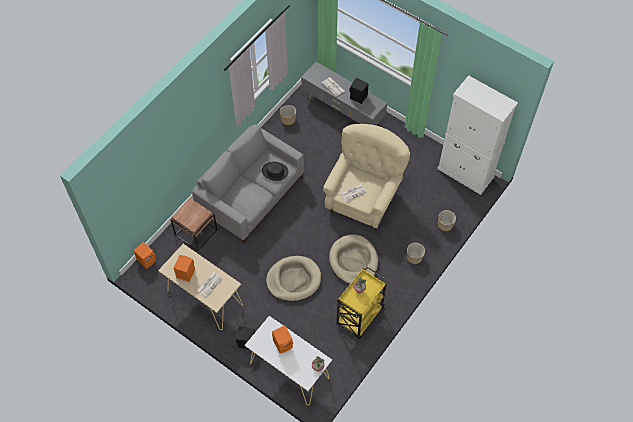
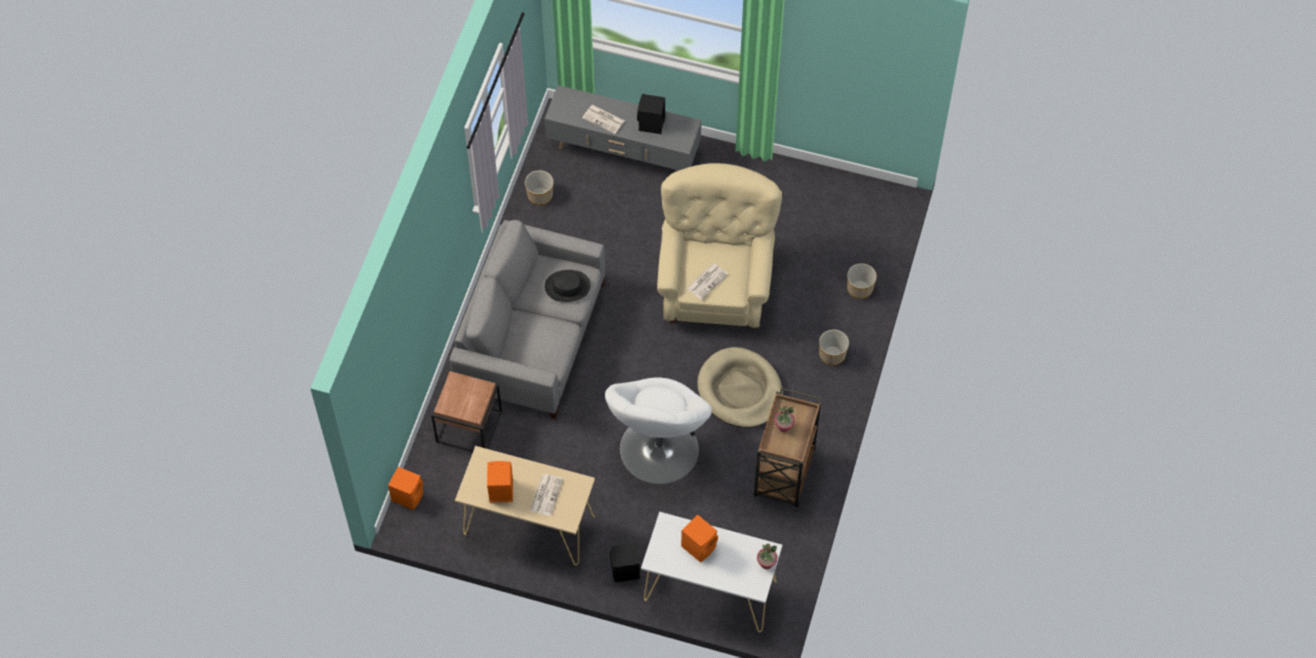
camera: 20 degrees left, 0 degrees up
beige dog bed [266,256,321,301] -> white armchair [605,377,712,484]
yellow cart [336,267,387,339] -> brown cart [754,388,821,507]
white cabinet [437,75,518,195] -> none

